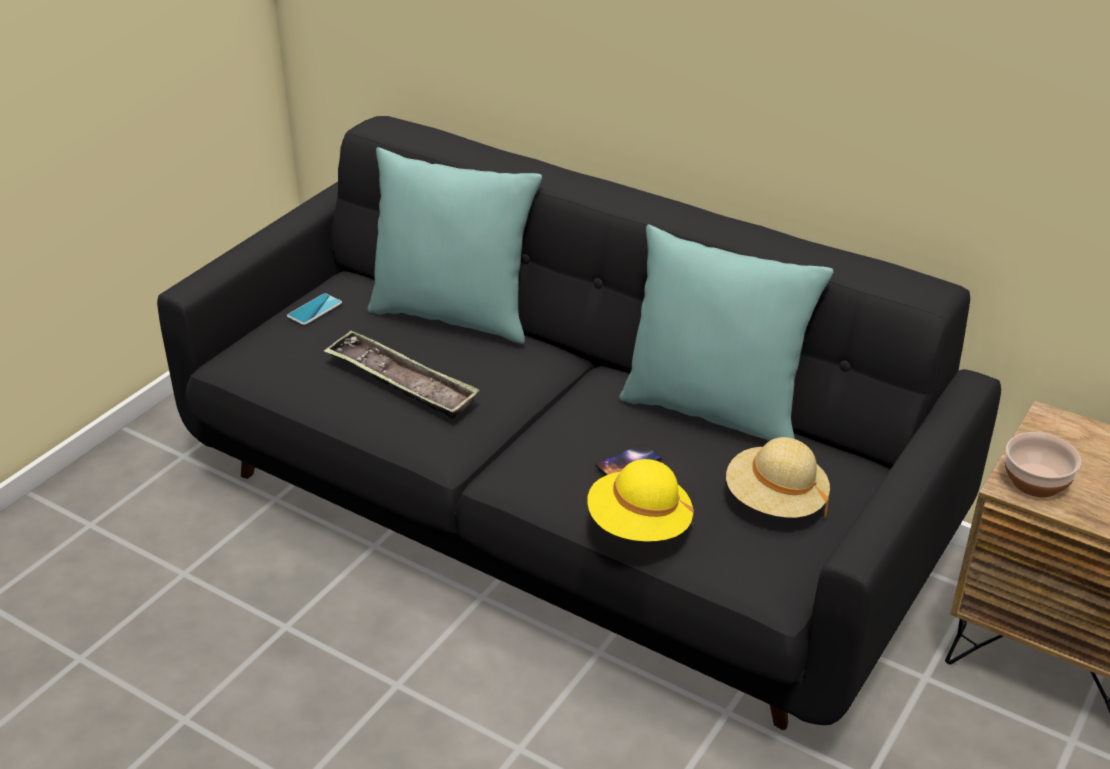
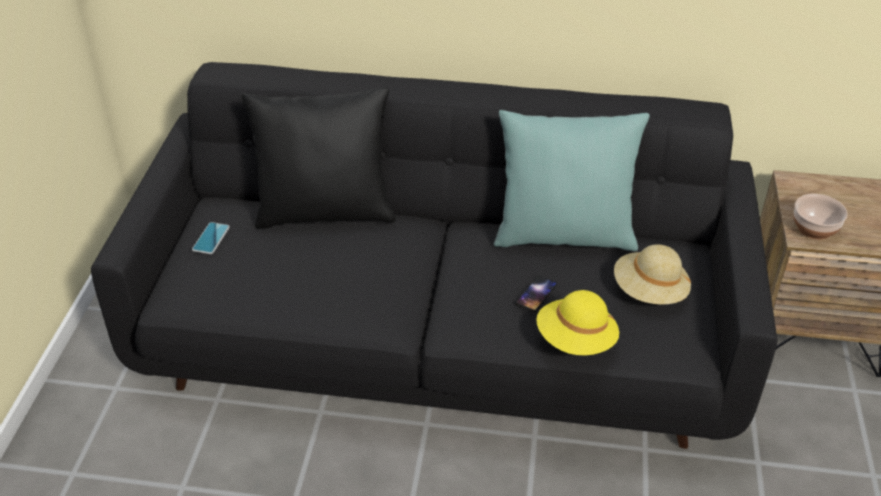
camera: 25 degrees left, 5 degrees up
tray [324,331,480,419] -> none
turquoise pillow [367,147,542,344] -> black pillow [241,87,396,229]

